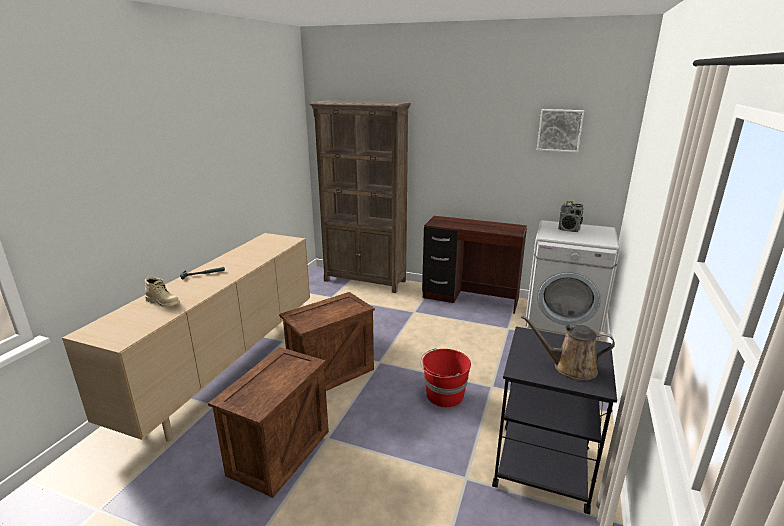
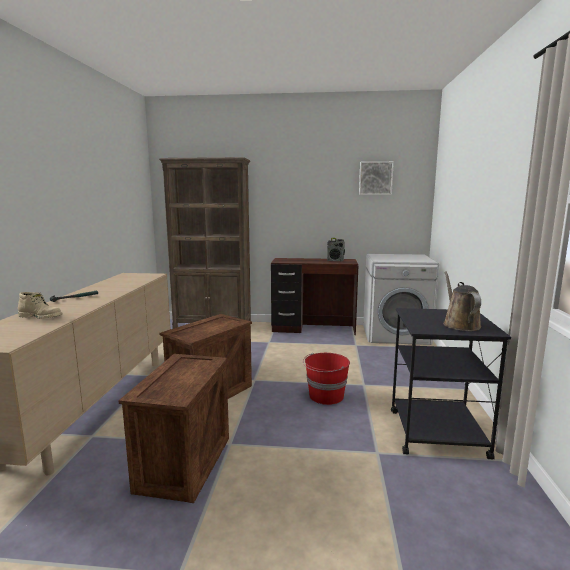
camera: 15 degrees left, 10 degrees down
brown watering can [521,316,615,380] -> brown watering can turned 90 degrees clockwise [443,271,481,331]
radio [558,201,584,232] -> radio moved to [327,238,345,262]

